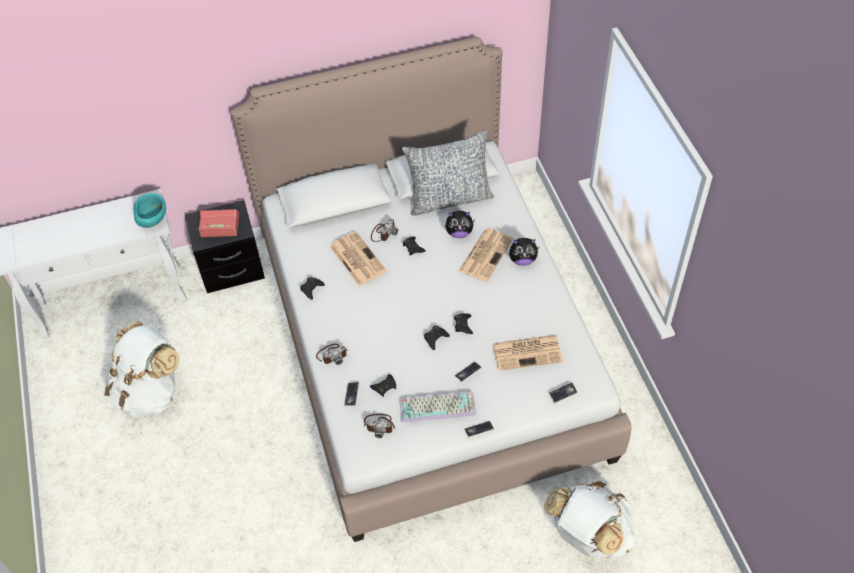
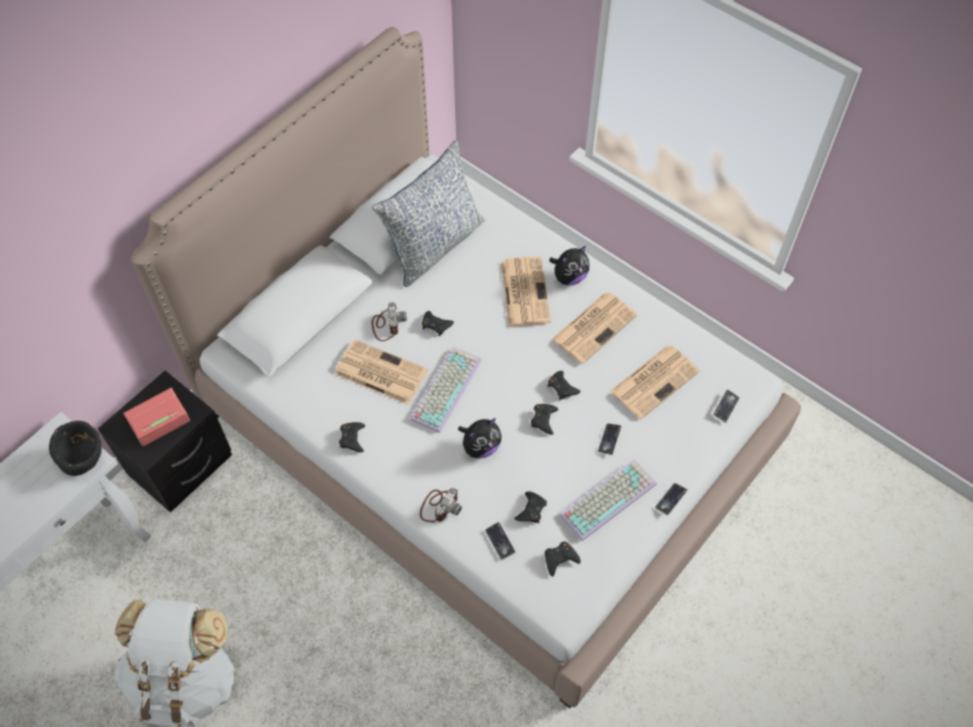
camera: 35 degrees left, 5 degrees up
turquoise bowl [134,193,166,228] -> black bowl [49,421,102,476]
camera [364,414,395,438] -> black game controller [545,542,581,577]
plush toy [445,211,475,238] -> plush toy moved to [458,418,501,459]
white backpack [544,481,635,558] -> none
none -> keyboard [410,347,482,433]
none -> newspaper [552,292,637,364]

